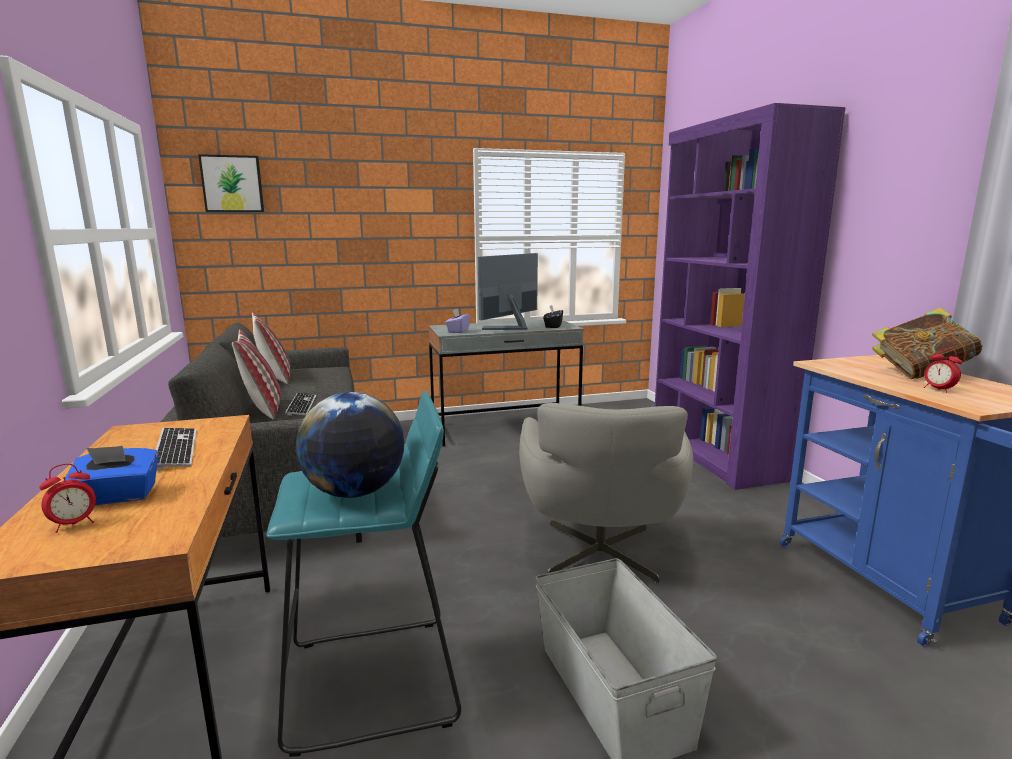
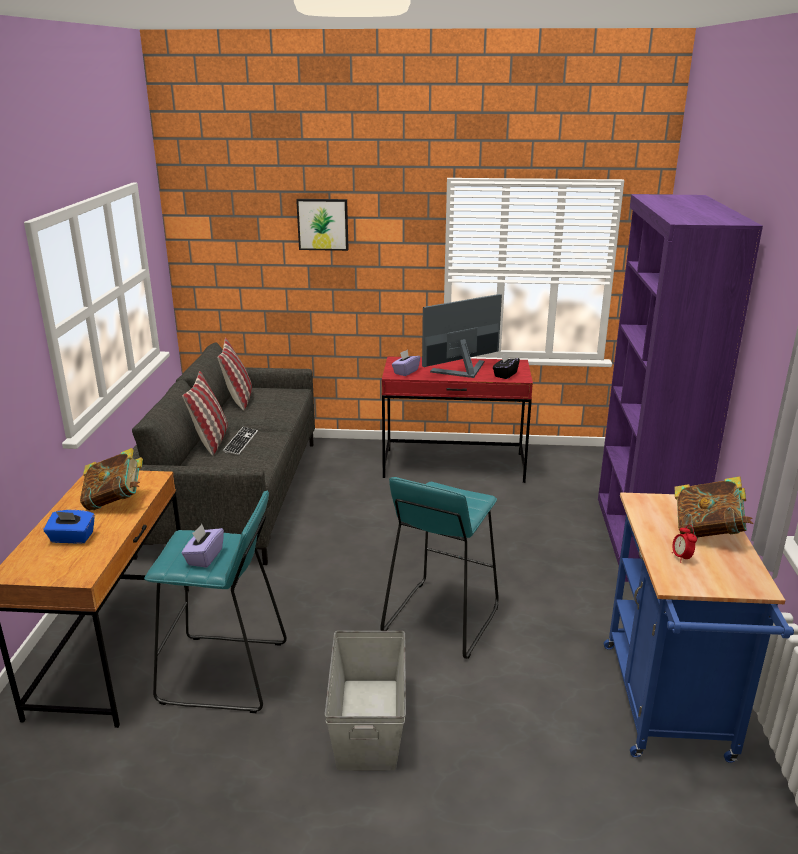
camera: 20 degrees right, 10 degrees up
alarm clock [40,464,96,533] -> none
keyboard [156,428,196,470] -> book [80,448,143,510]
picture [198,154,264,212] -> picture moved to [296,199,349,251]
globe [296,392,404,498] -> purple tissue box [182,524,224,568]
grey desk [428,320,584,446] -> red desk [382,356,533,483]
grey armchair [519,403,693,584] -> turquoise stool [380,477,499,659]

